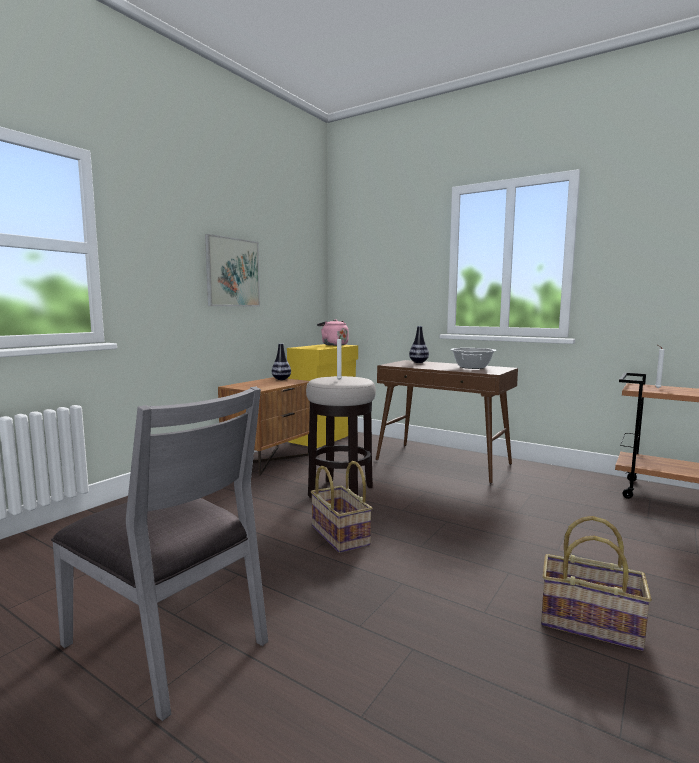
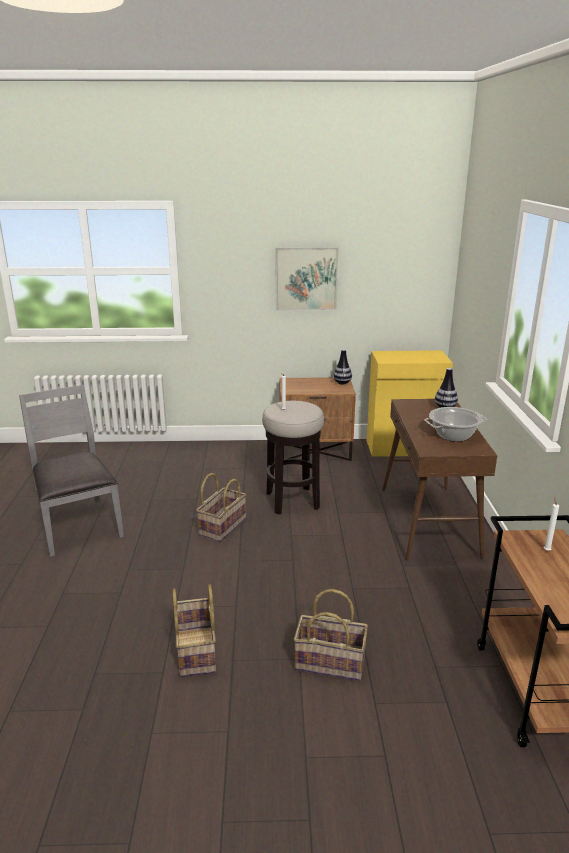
camera: 55 degrees right, 15 degrees up
grey chair [51,386,268,721] -> grey chair turned 150 degrees clockwise [19,385,124,557]
pink kettle [317,319,348,346] -> none
none -> basket [294,589,368,681]

